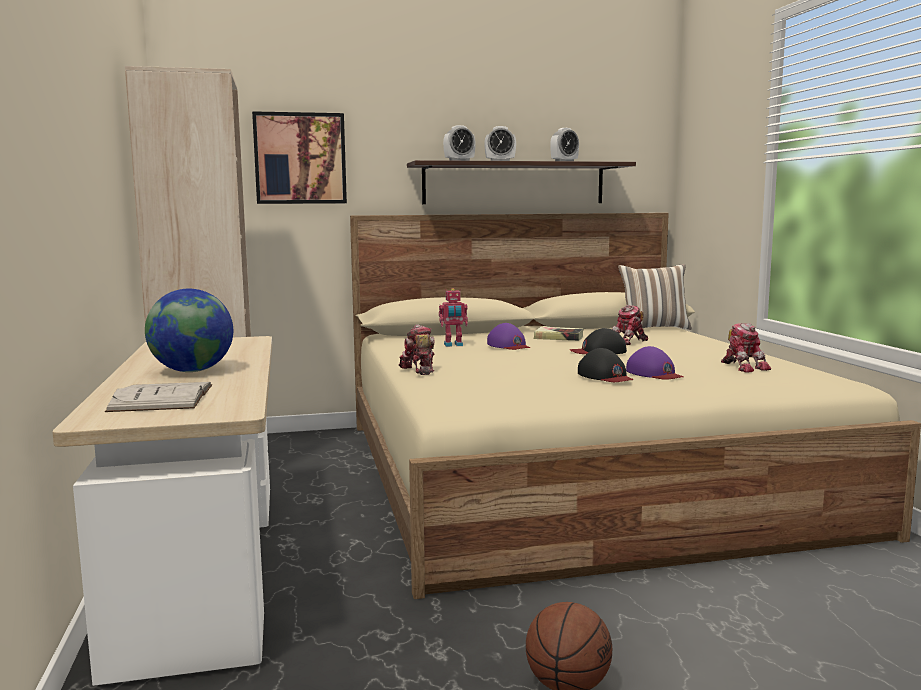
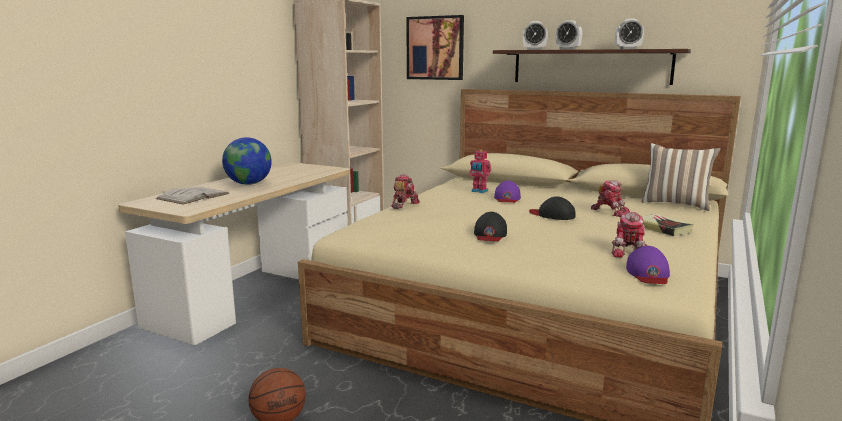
camera: 40 degrees right, 5 degrees up
book [534,326,583,341] -> book moved to [642,214,693,236]
toy robot [612,305,648,345] -> toy robot turned 150 degrees counterclockwise [591,180,630,217]
purple cap [626,346,683,380] -> purple cap moved to [626,246,670,284]

